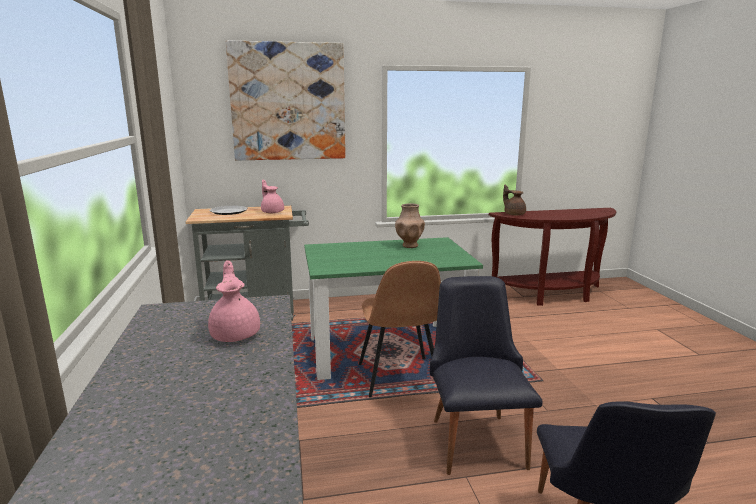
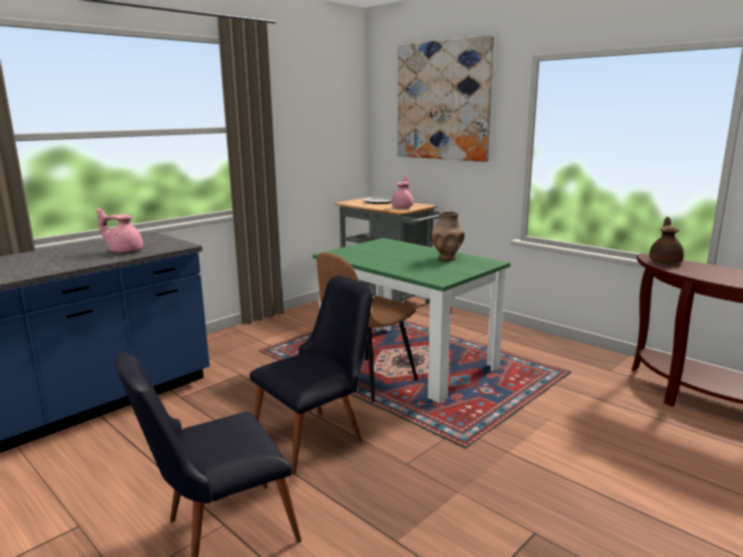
camera: 55 degrees right, 0 degrees up
pink teapot [208,260,260,342] -> pink teapot turned 120 degrees counterclockwise [97,208,143,253]

